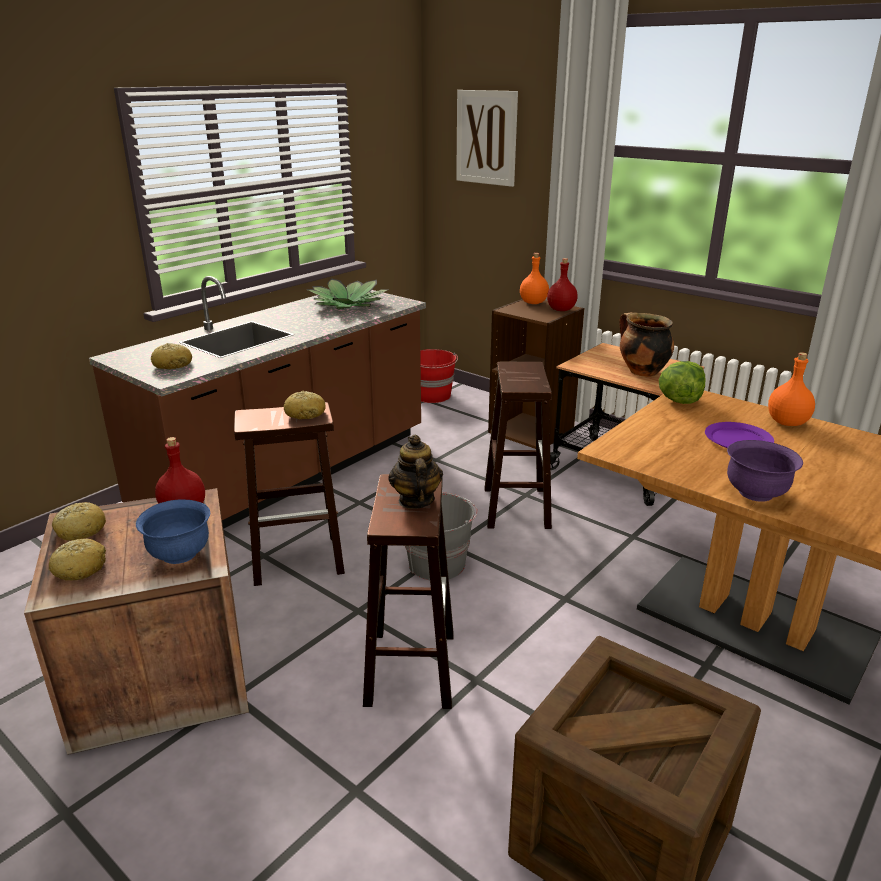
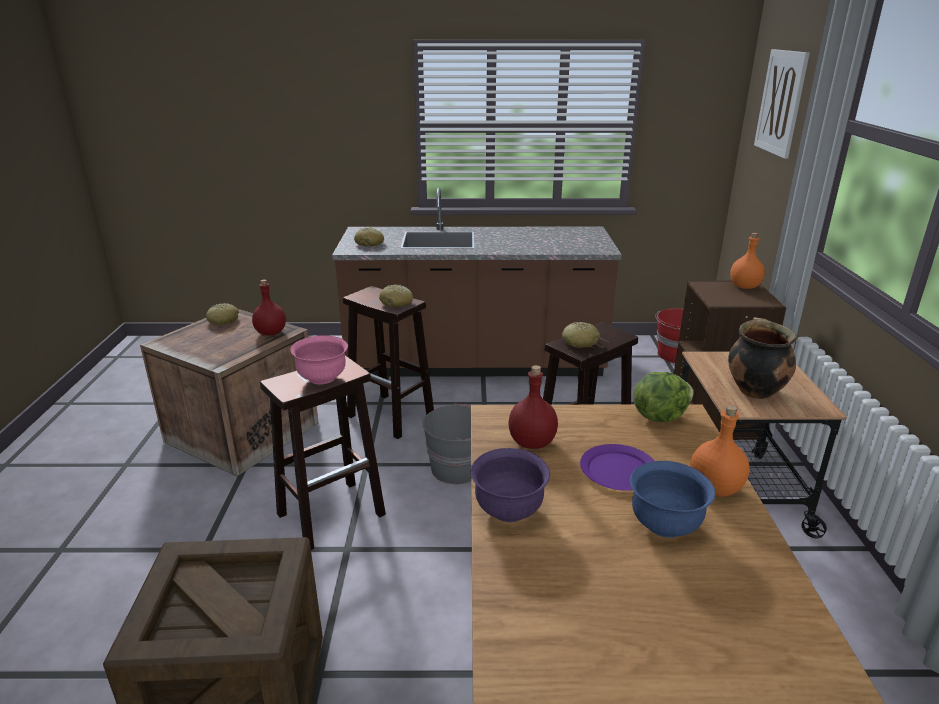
camera: 50 degrees right, 0 degrees up
bread [49,538,106,581] -> bread moved to [562,322,600,348]
blue bowl [136,499,210,564] -> blue bowl moved to [630,461,716,538]
potted plant [306,278,389,309] -> none
teapot [388,435,443,509] -> pink bowl [290,335,348,384]
red bottle [547,258,578,311] -> red bottle moved to [508,365,558,449]

